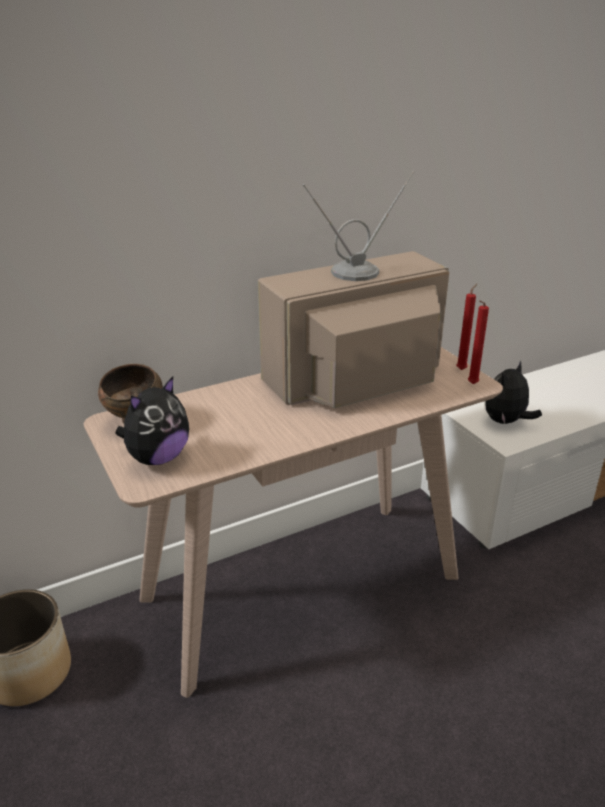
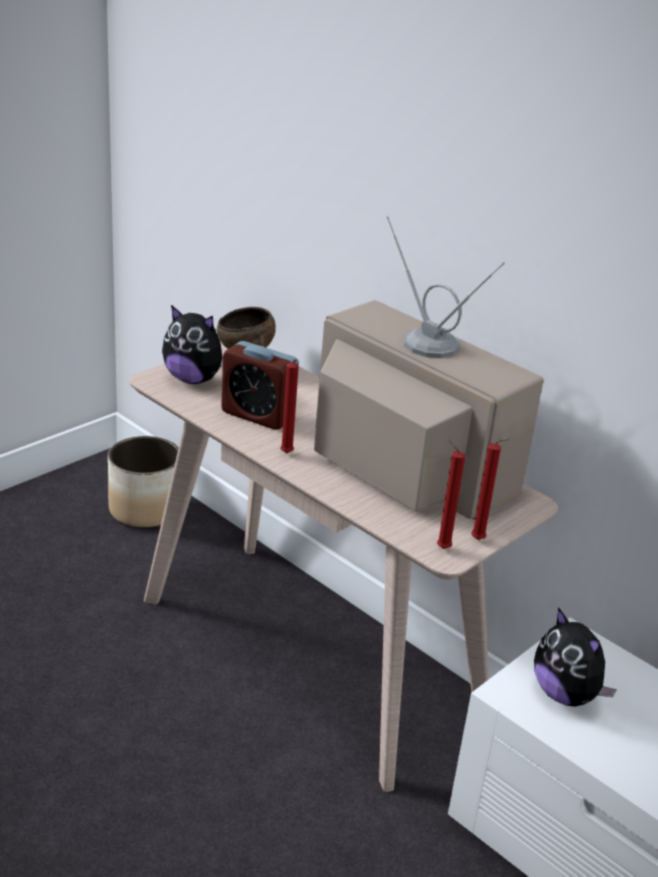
camera: 70 degrees right, 0 degrees up
plush toy [485,360,542,424] -> plush toy turned 150 degrees counterclockwise [534,607,617,707]
none -> alarm clock [221,341,299,430]
none -> red candle [280,359,299,453]

